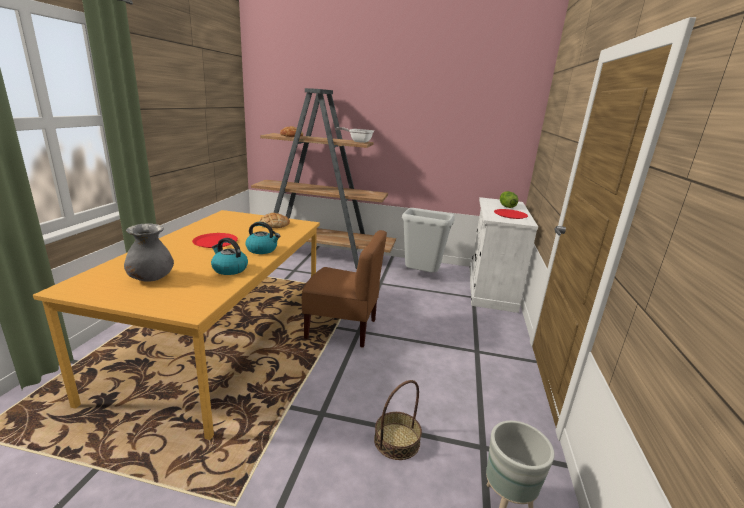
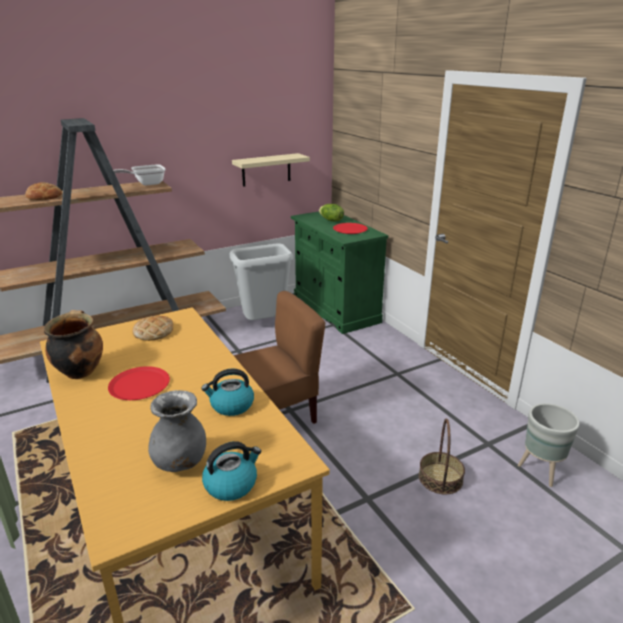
camera: 40 degrees left, 5 degrees up
kettle [245,222,280,254] -> kettle moved to [202,441,261,501]
white cabinet [469,197,538,313] -> green cabinet [291,211,388,334]
none -> cooking pot [44,310,103,379]
none -> beige shelf [232,153,310,187]

